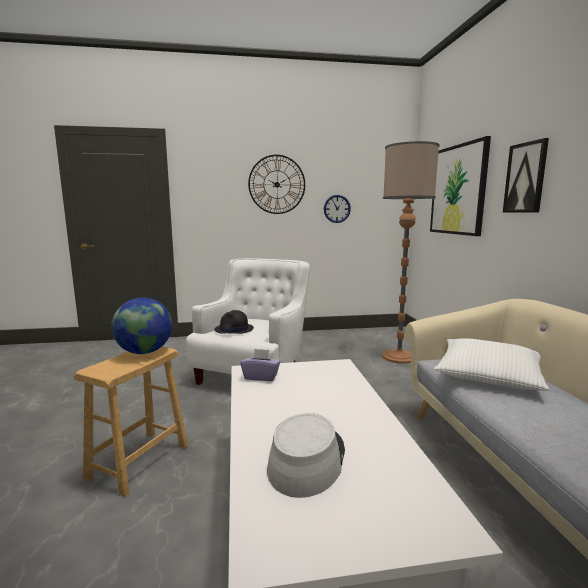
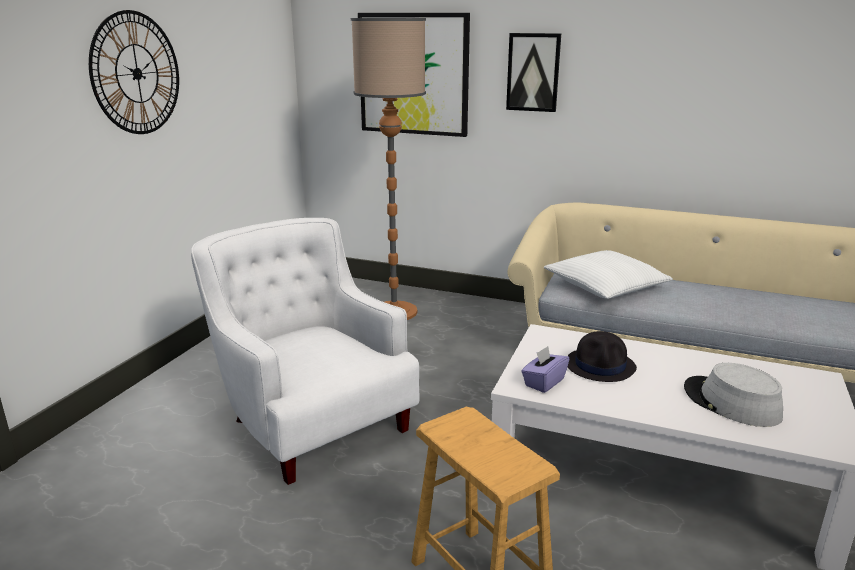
camera: 60 degrees left, 10 degrees up
globe [112,298,172,354] -> none
black hat [214,310,254,334] -> black hat moved to [567,331,637,382]
wall clock [324,195,351,223] -> none

